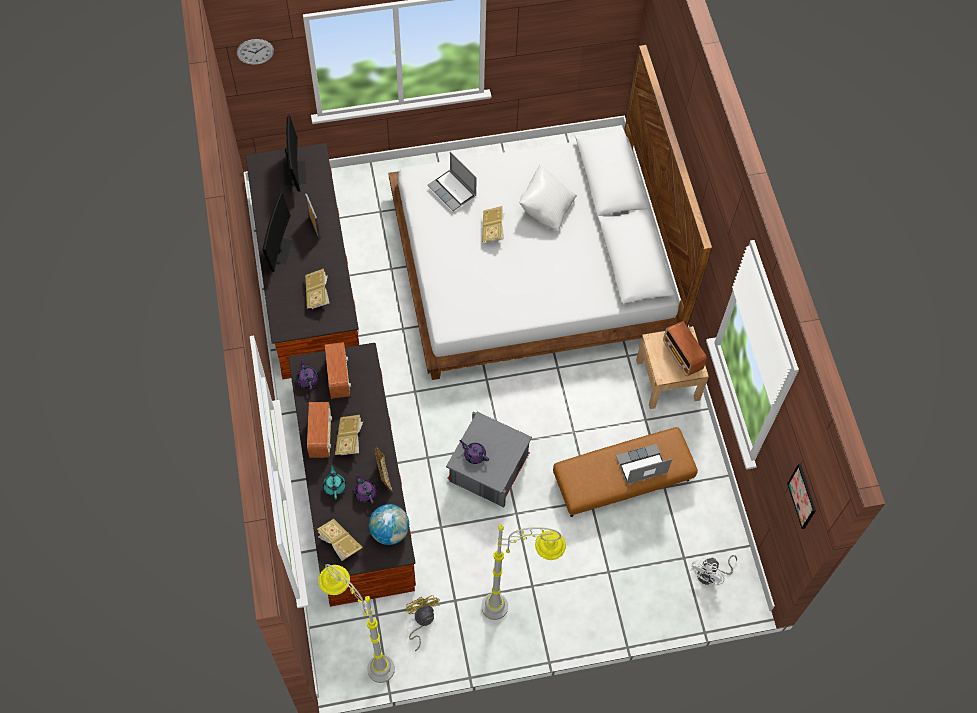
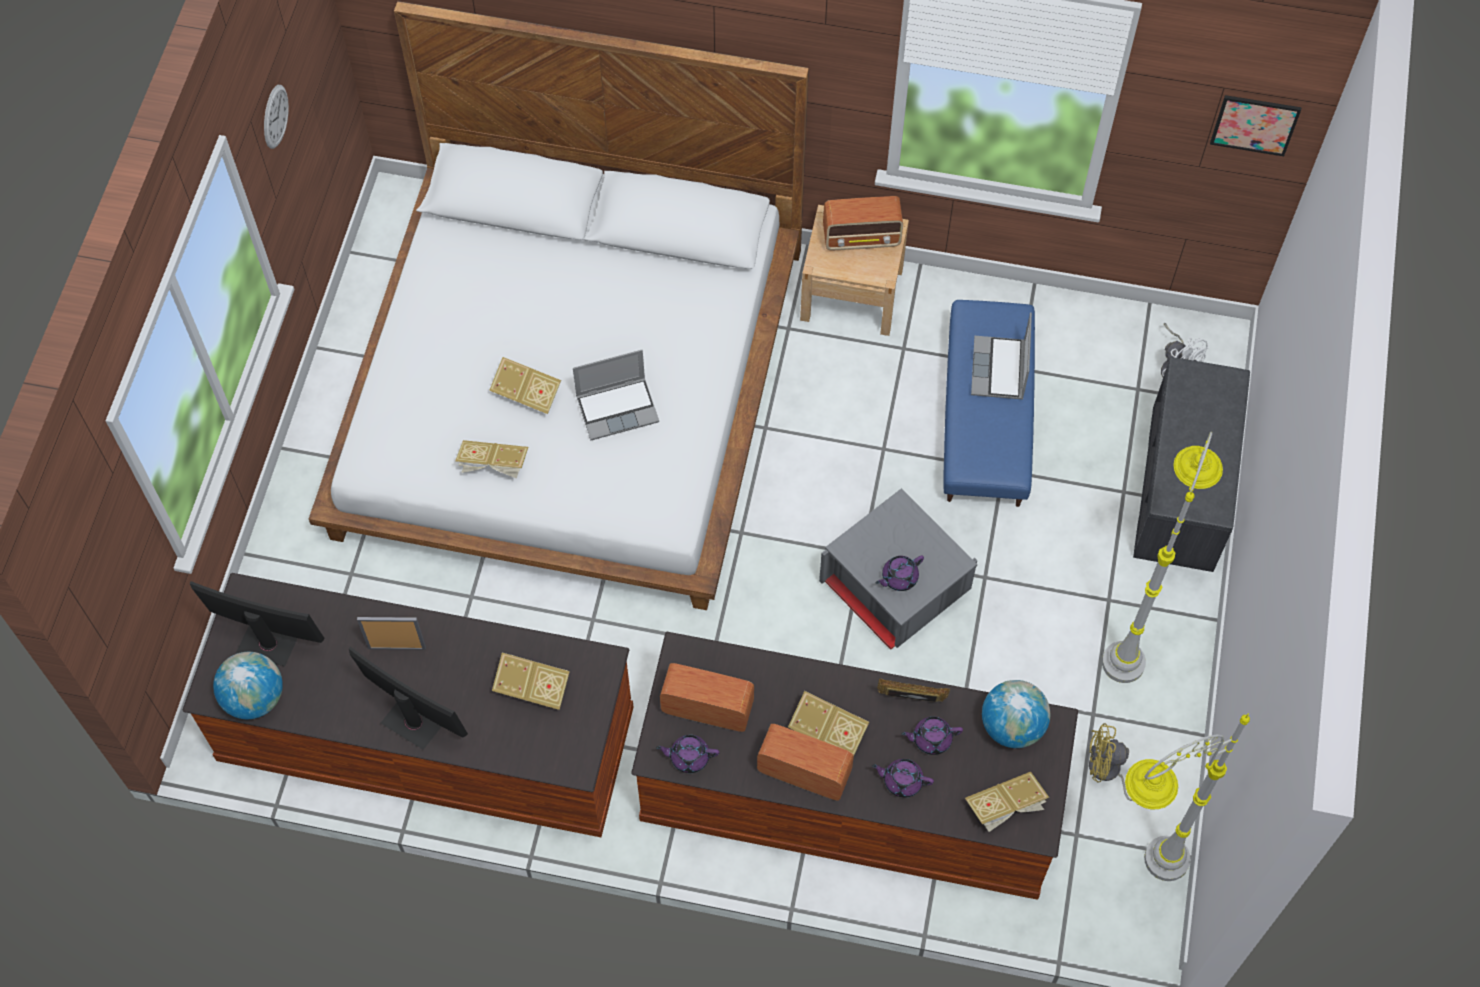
camera: 65 degrees left, 0 degrees up
wall clock [237,39,274,65] -> wall clock moved to [264,85,289,149]
turquoise teapot [323,464,346,499] -> purple teapot [872,759,934,798]
laptop [427,152,477,211] -> laptop moved to [573,350,659,441]
white pillow [519,164,577,230] -> none
brown ottoman [553,427,698,517] -> blue ottoman [943,300,1035,507]
none -> globe [213,652,283,719]
none -> book [455,440,528,479]
none -> grey bench [1133,357,1250,572]

